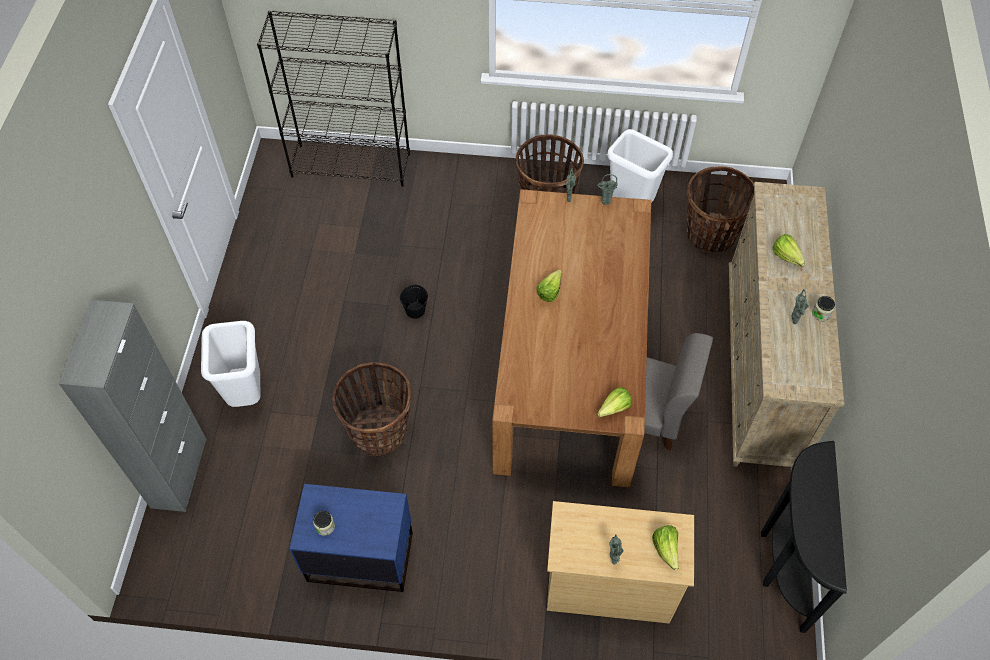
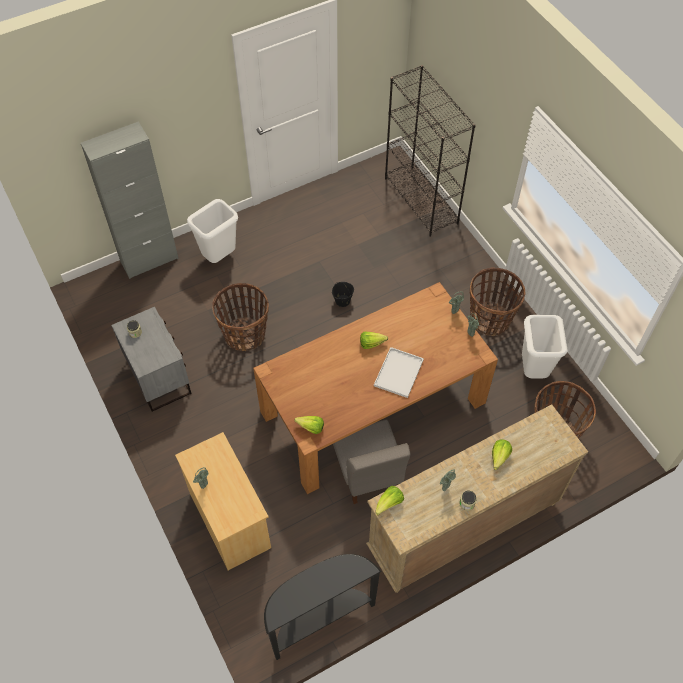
camera: 55 degrees right, 0 degrees up
blue nightstand [289,484,413,592] -> grey nightstand [111,307,191,412]
lettuce [652,525,679,570] -> lettuce moved to [376,486,404,515]
none -> white tray [374,347,424,398]

